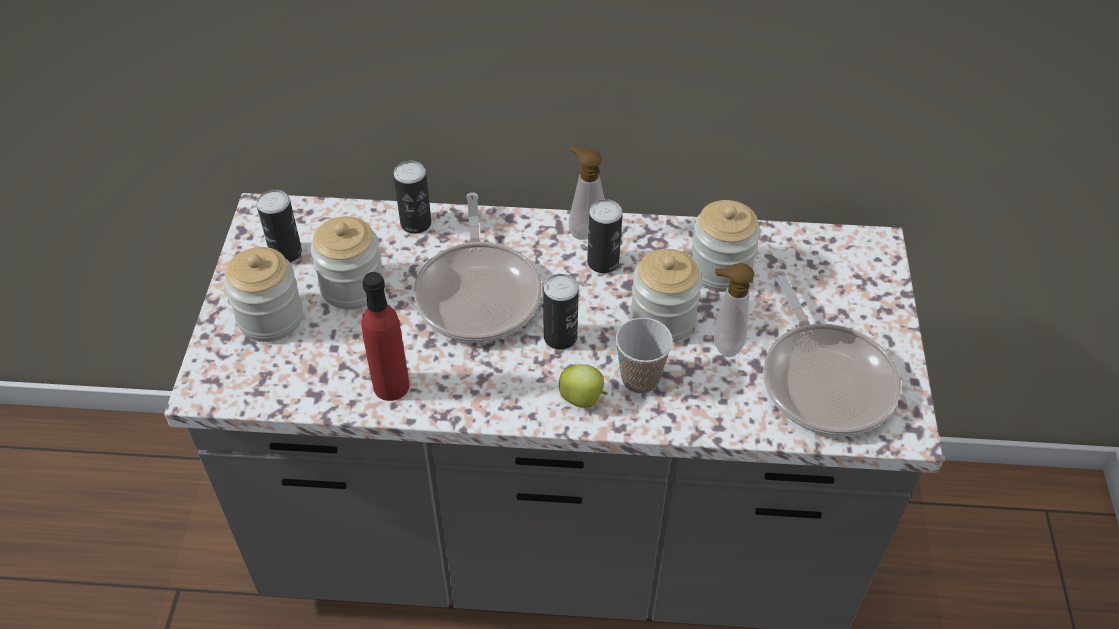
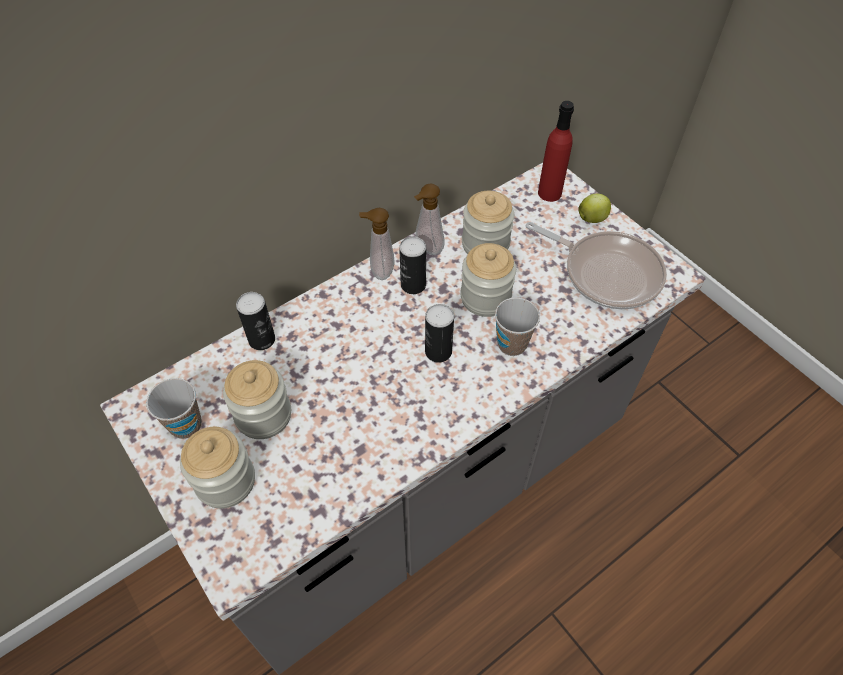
camera: 40 degrees left, 5 degrees up
can [256,190,302,263] -> cup [146,378,202,439]
red bottle [362,272,410,401] -> red bottle moved to [538,101,574,202]
frying pan [414,192,542,342] -> none
apple [559,364,608,408] -> apple moved to [578,194,611,223]
soap dispenser [713,263,755,357] -> soap dispenser moved to [414,184,445,255]

